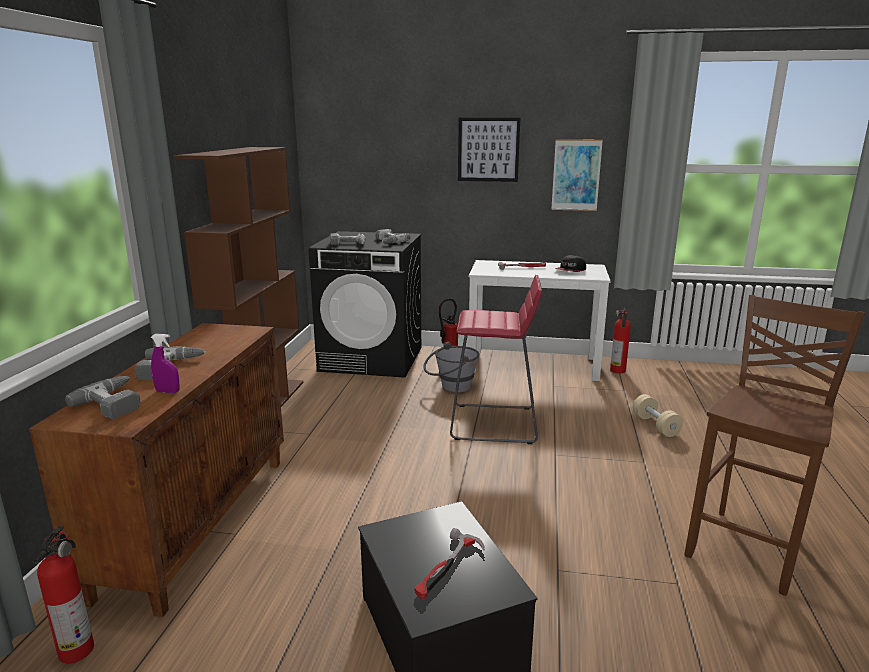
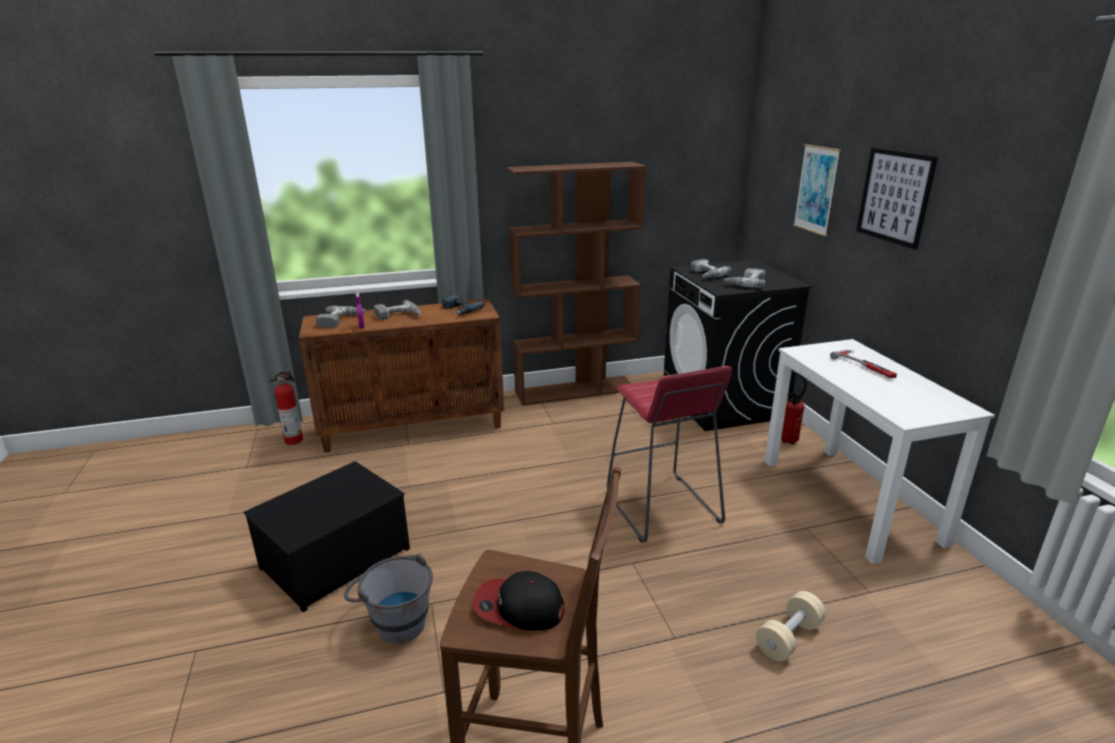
camera: 65 degrees right, 5 degrees up
hammer [414,528,485,600] -> none
grey bucket [423,342,479,393] -> grey bucket moved to [344,553,433,644]
picture [551,139,603,211] -> picture moved to [793,144,841,236]
cap [555,255,586,272] -> cap moved to [473,571,564,630]
fire extinguisher [610,308,631,373] -> none
none -> power drill [442,295,485,315]

